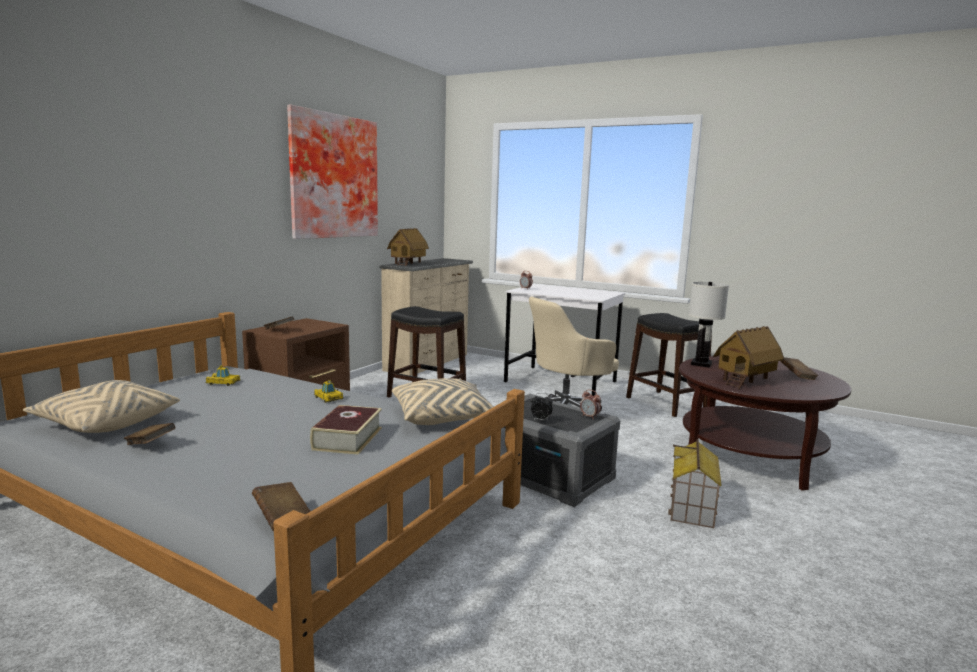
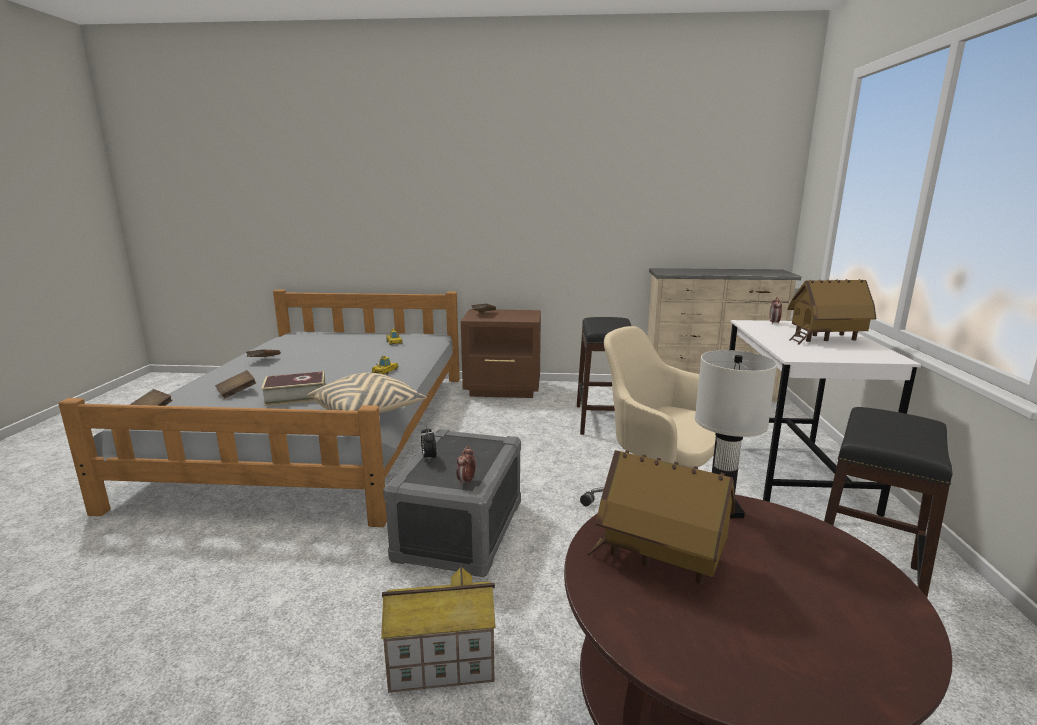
camera: 65 degrees right, 5 degrees up
beige pillow [23,380,180,433] -> none
picture [287,104,378,239] -> none
toy house [387,228,429,266] -> toy house moved to [787,279,876,345]
brown book [780,357,818,380] -> brown book moved to [215,370,257,398]

